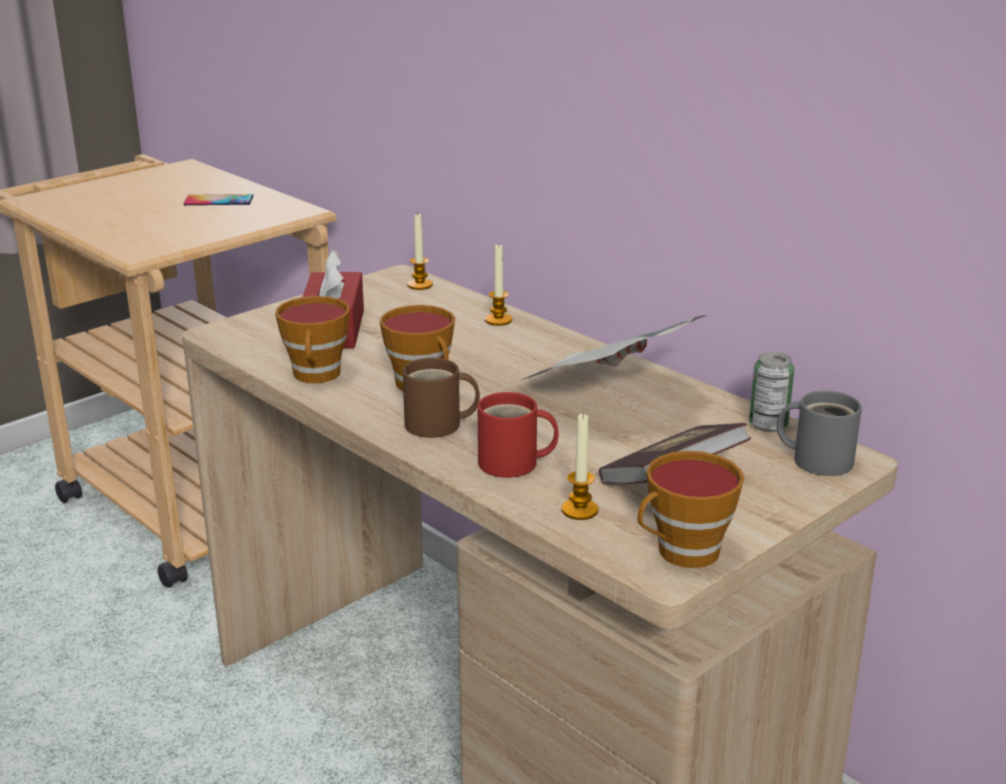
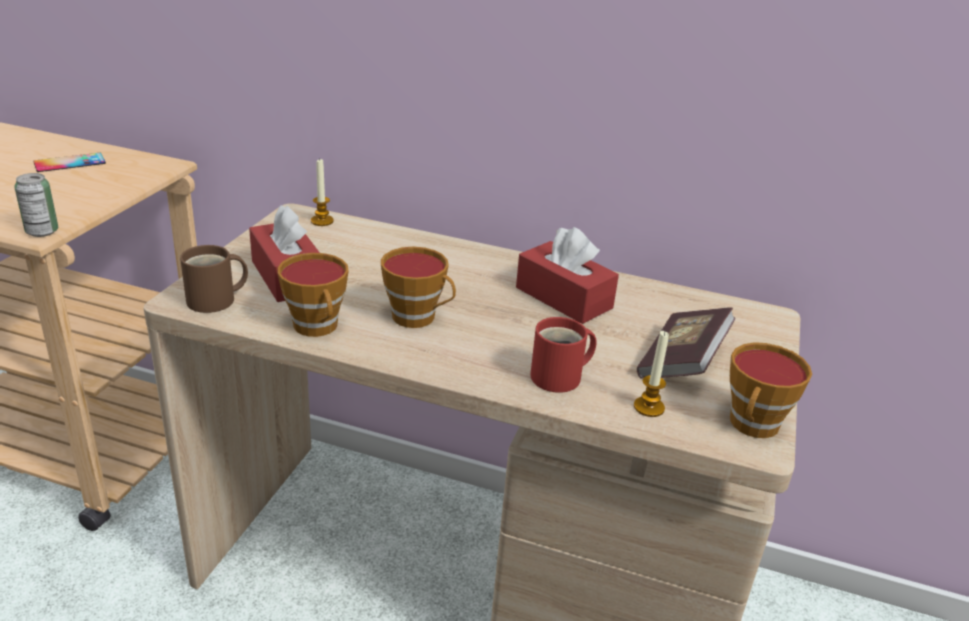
camera: 30 degrees left, 5 degrees up
brown mug [403,358,480,438] -> brown mug moved to [180,245,248,313]
candle [485,243,512,326] -> none
newspaper [521,315,707,380] -> red tissue box [516,227,619,324]
can [749,352,794,432] -> can moved to [14,173,58,237]
grey mug [777,391,862,476] -> none

